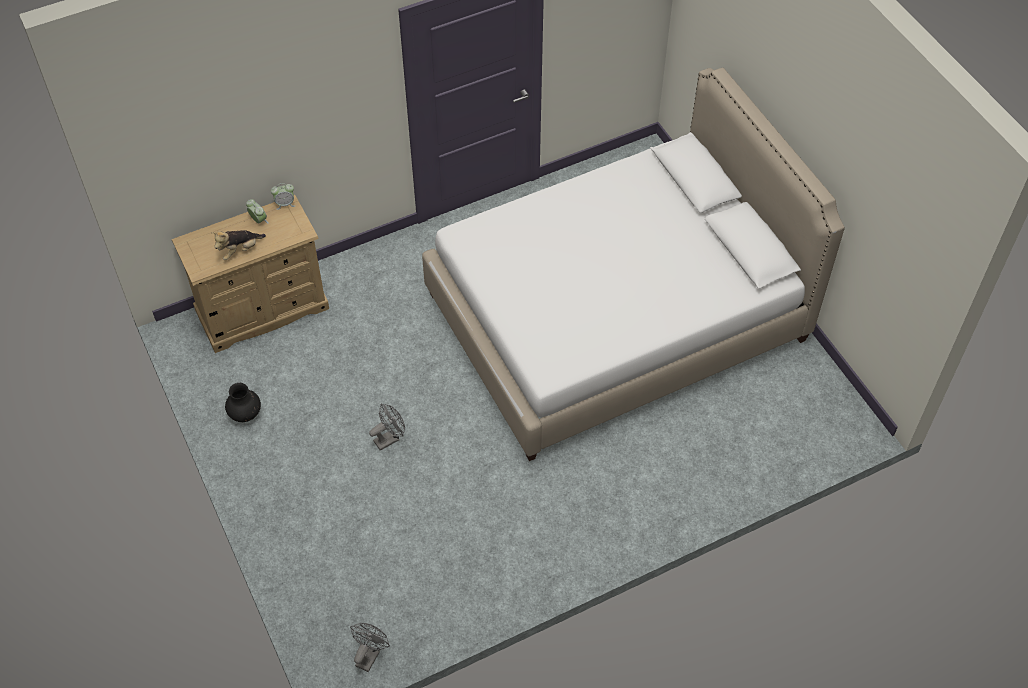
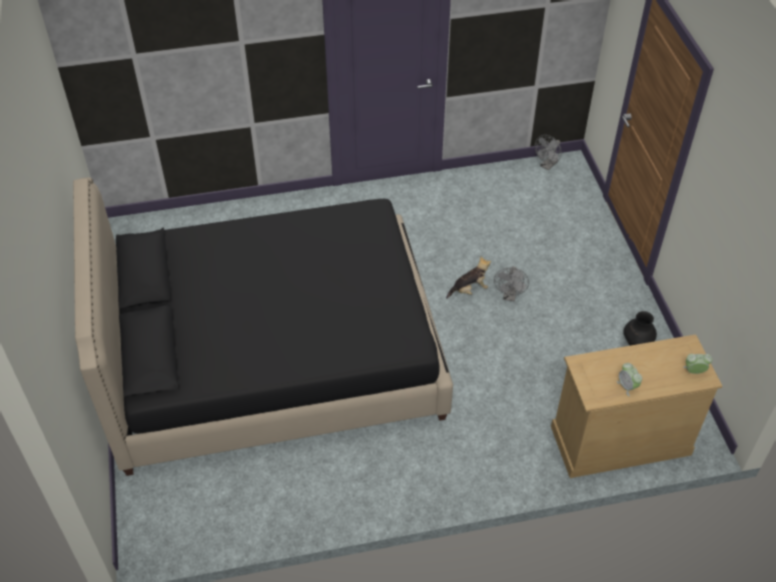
camera: 165 degrees left, 5 degrees down
plush toy [212,230,266,260] -> plush toy moved to [446,256,491,299]
alarm clock [271,183,295,210] -> alarm clock moved to [683,354,713,374]
grey fan [369,404,405,451] -> grey fan turned 60 degrees counterclockwise [494,266,529,301]
white bed [422,68,845,461] -> black bed [73,177,453,476]

